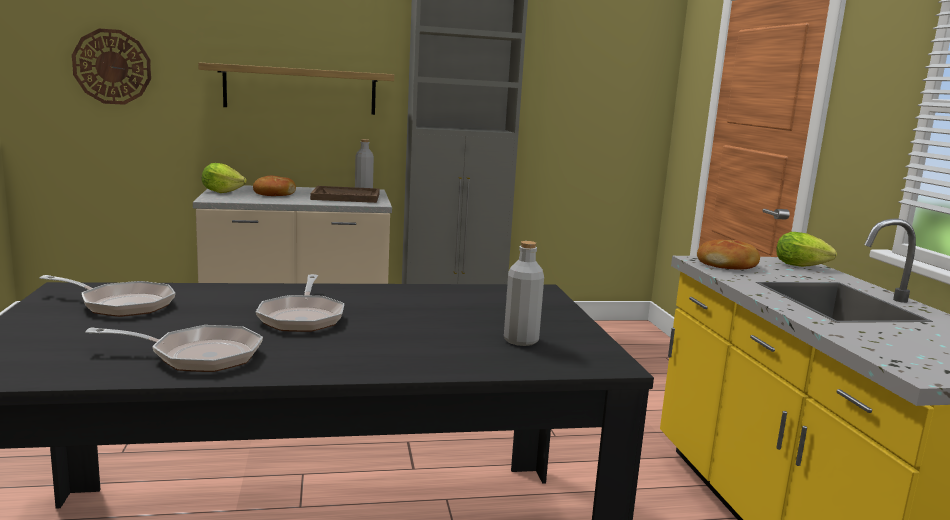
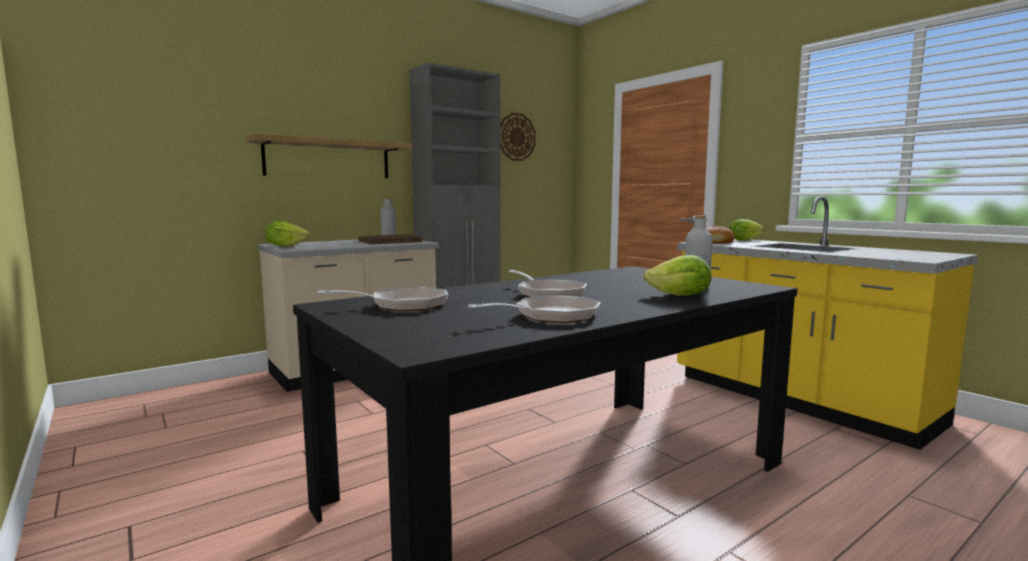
camera: 25 degrees left, 5 degrees down
wall clock [72,29,151,105] -> wall clock moved to [500,113,536,161]
bread [253,176,296,196] -> none
none -> lettuce [643,255,712,295]

